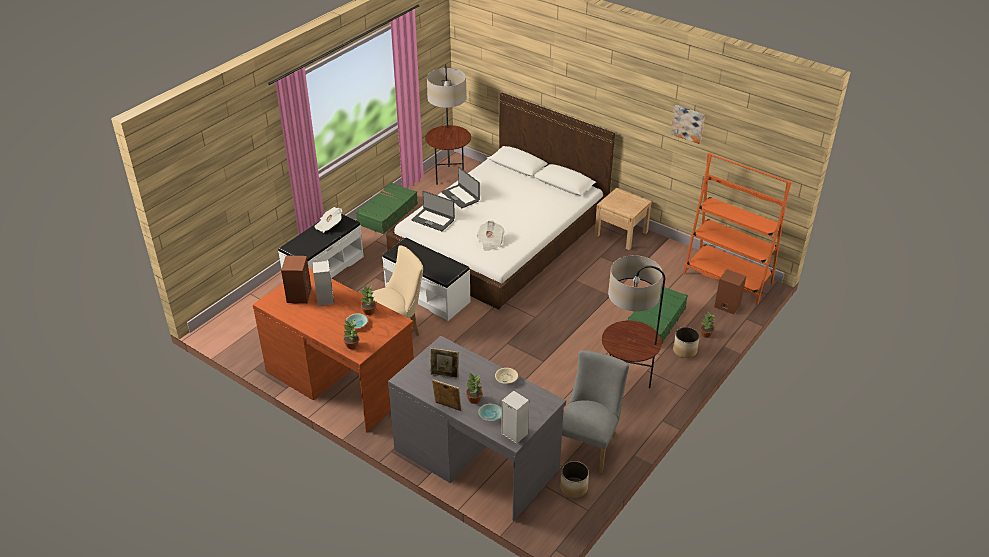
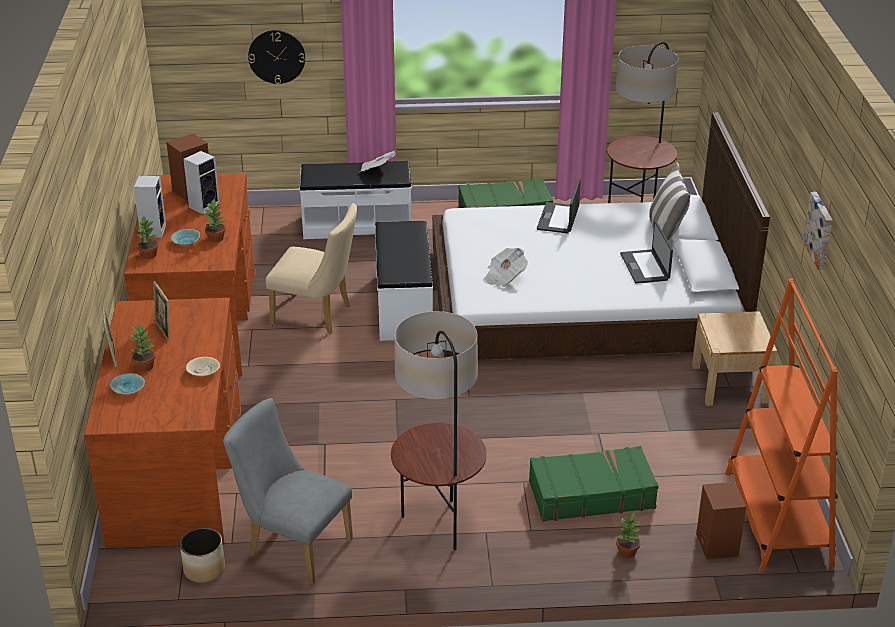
camera: 50 degrees right, 5 degrees down
grey desk [388,336,566,521] -> brown desk [84,298,241,548]
laptop [412,191,455,231] -> laptop moved to [620,221,673,284]
speaker [501,391,529,444] -> speaker moved to [134,176,166,237]
grey chair [561,350,629,473] -> grey chair turned 135 degrees counterclockwise [223,398,353,585]
planter [673,327,700,358] -> none
none -> wall clock [248,30,305,84]
none -> pillow [649,163,690,241]

